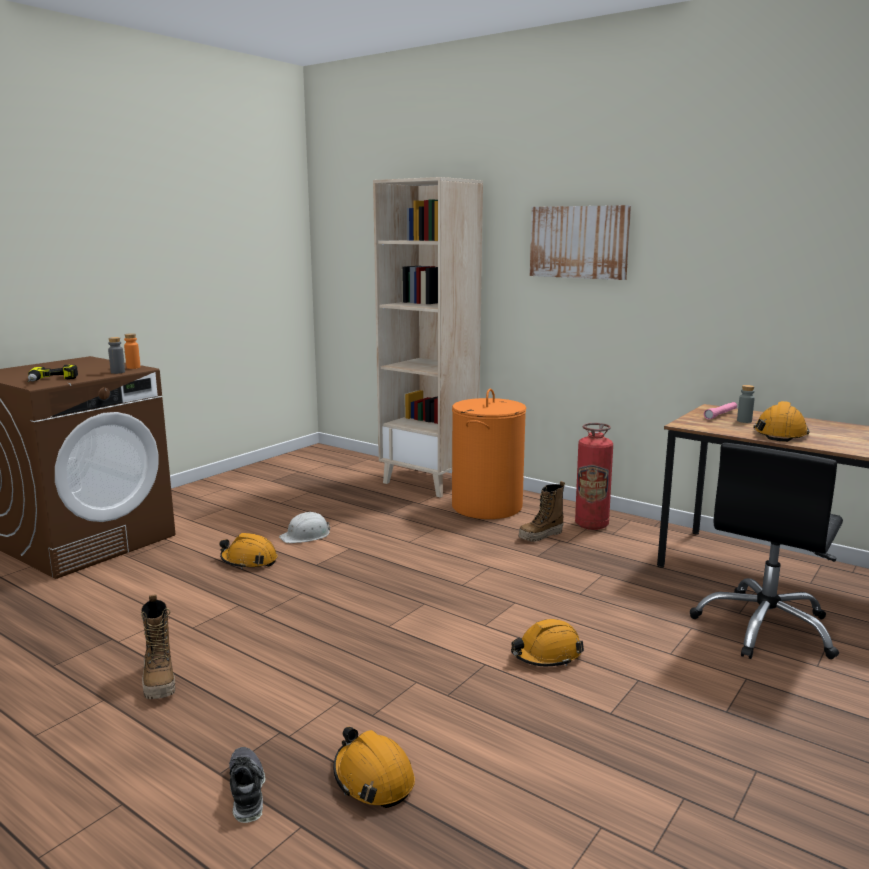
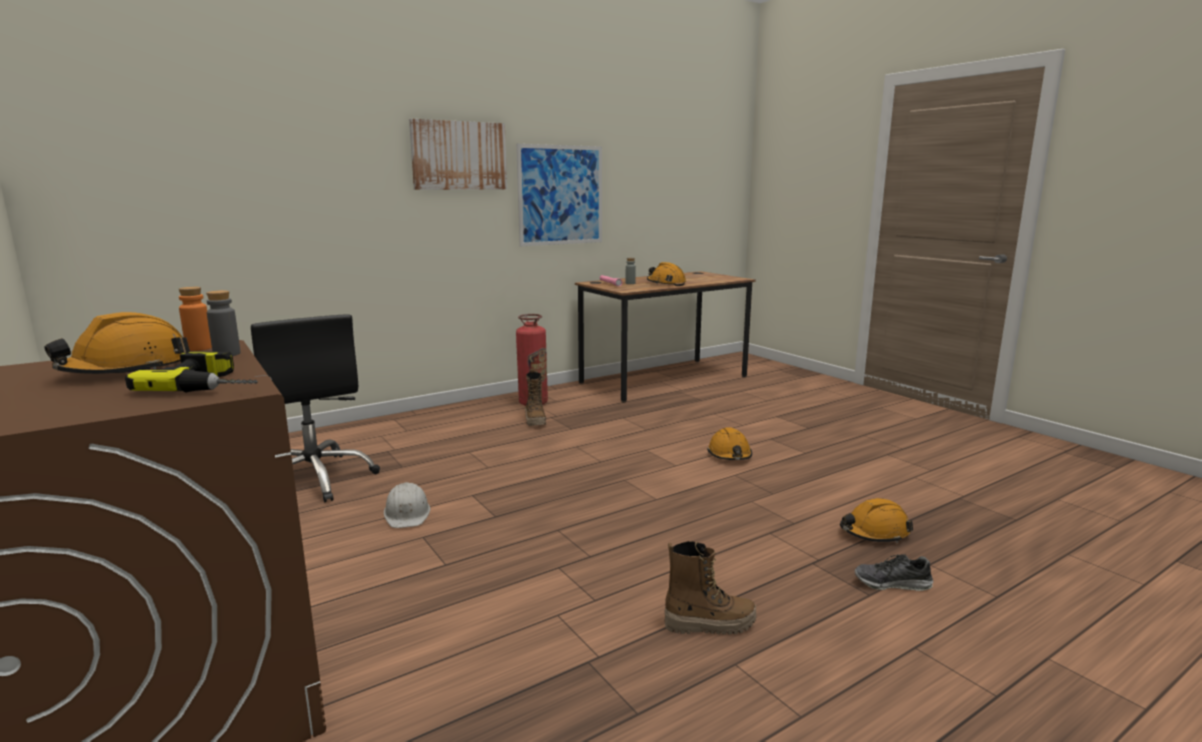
camera: 70 degrees left, 0 degrees up
orange hard hat [219,533,278,569] -> orange hard hat moved to [44,312,190,374]
beige bookcase [373,177,483,498] -> none
orange laundry basket [452,389,527,519] -> none
black office chair [690,443,843,659] -> black office chair moved to [251,314,380,502]
none -> picture [516,144,602,246]

